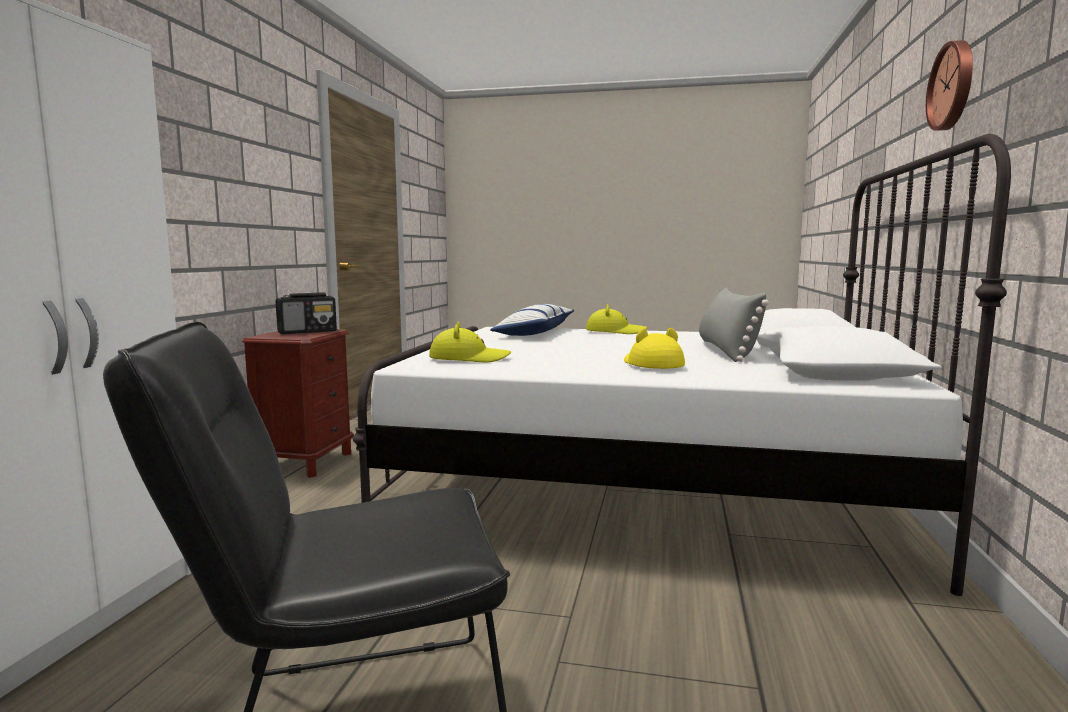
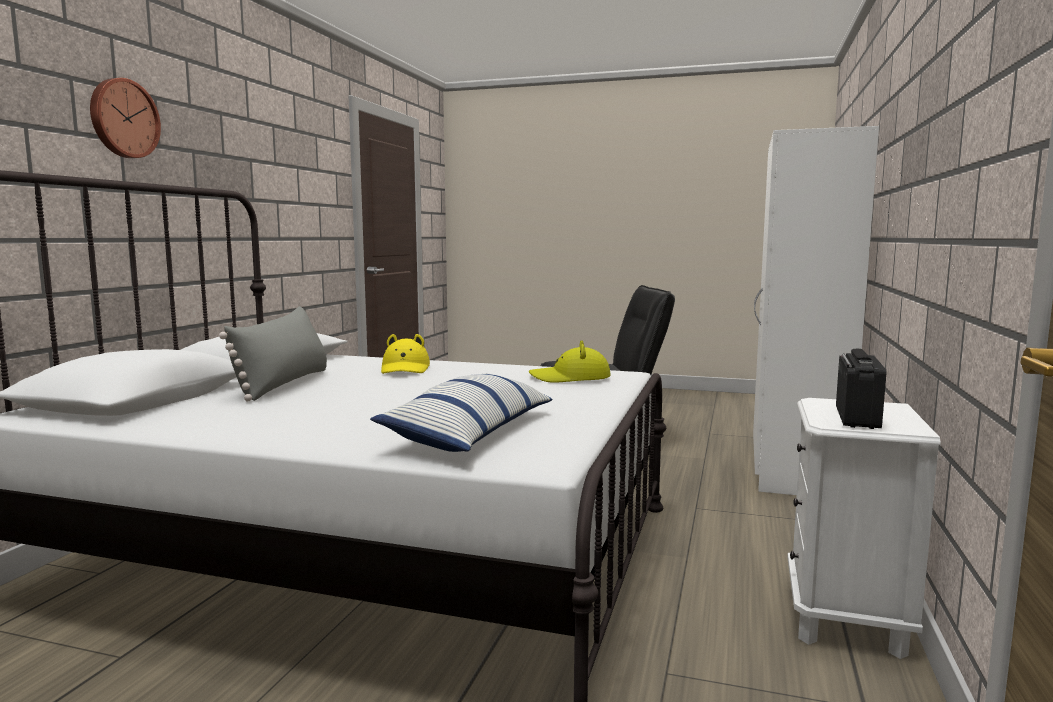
camera: 175 degrees left, 0 degrees up
brown nightstand [242,329,354,478] -> white nightstand [787,398,941,659]
radio [276,293,337,334] -> radio turned 135 degrees clockwise [836,349,886,429]
yellow hat [586,304,647,334] -> none

